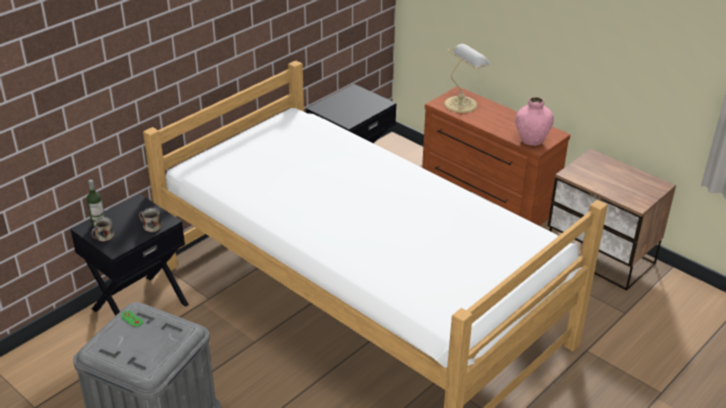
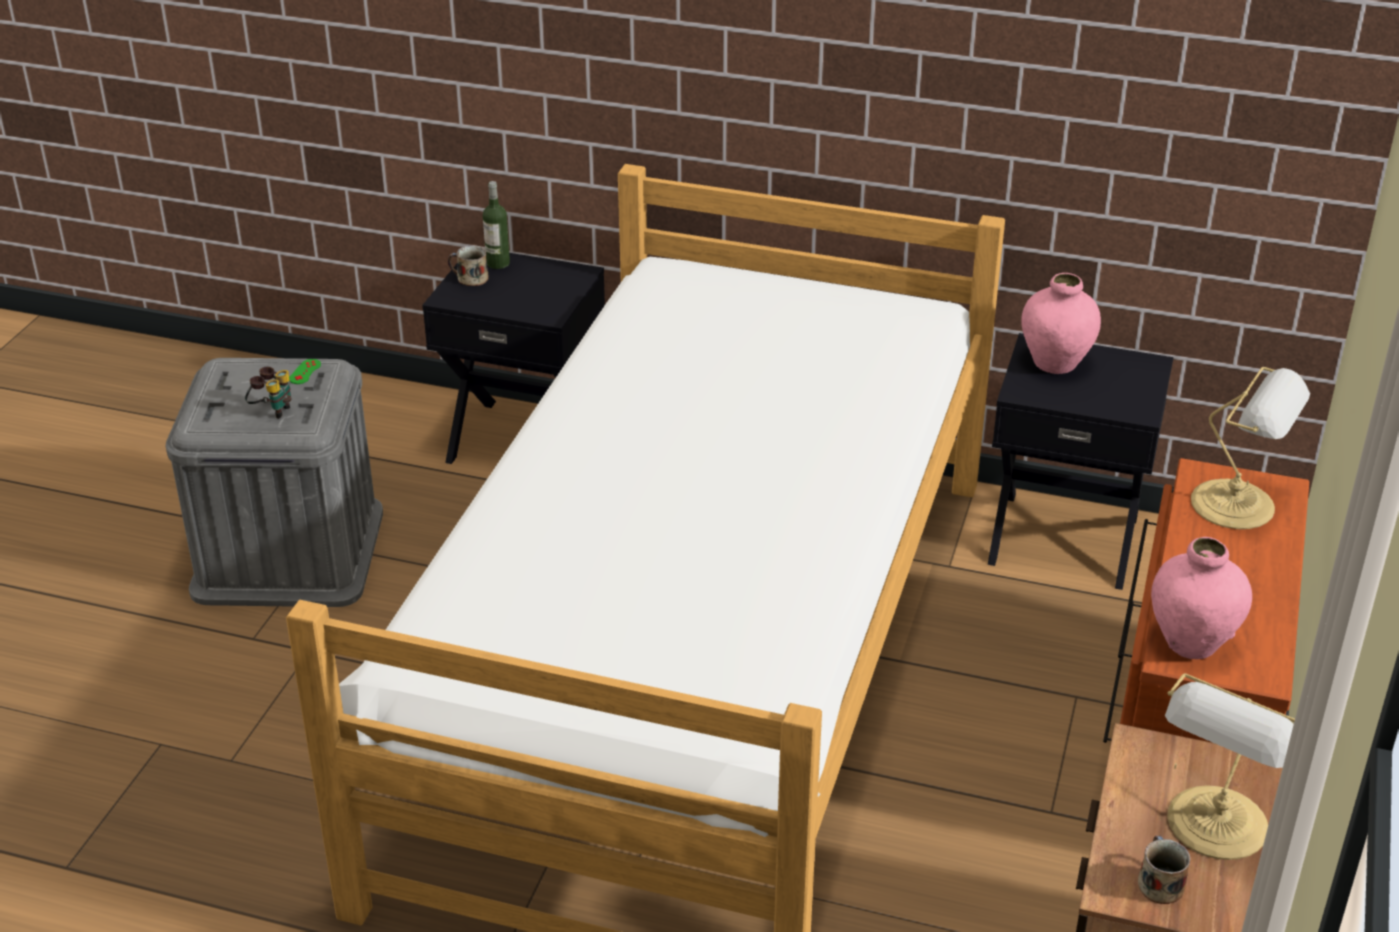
camera: 65 degrees right, 0 degrees up
mug [139,208,162,232] -> mug moved to [1138,836,1191,904]
none -> binoculars [245,367,292,419]
none -> pink vase [1021,273,1101,374]
none -> table lamp [1165,674,1295,860]

